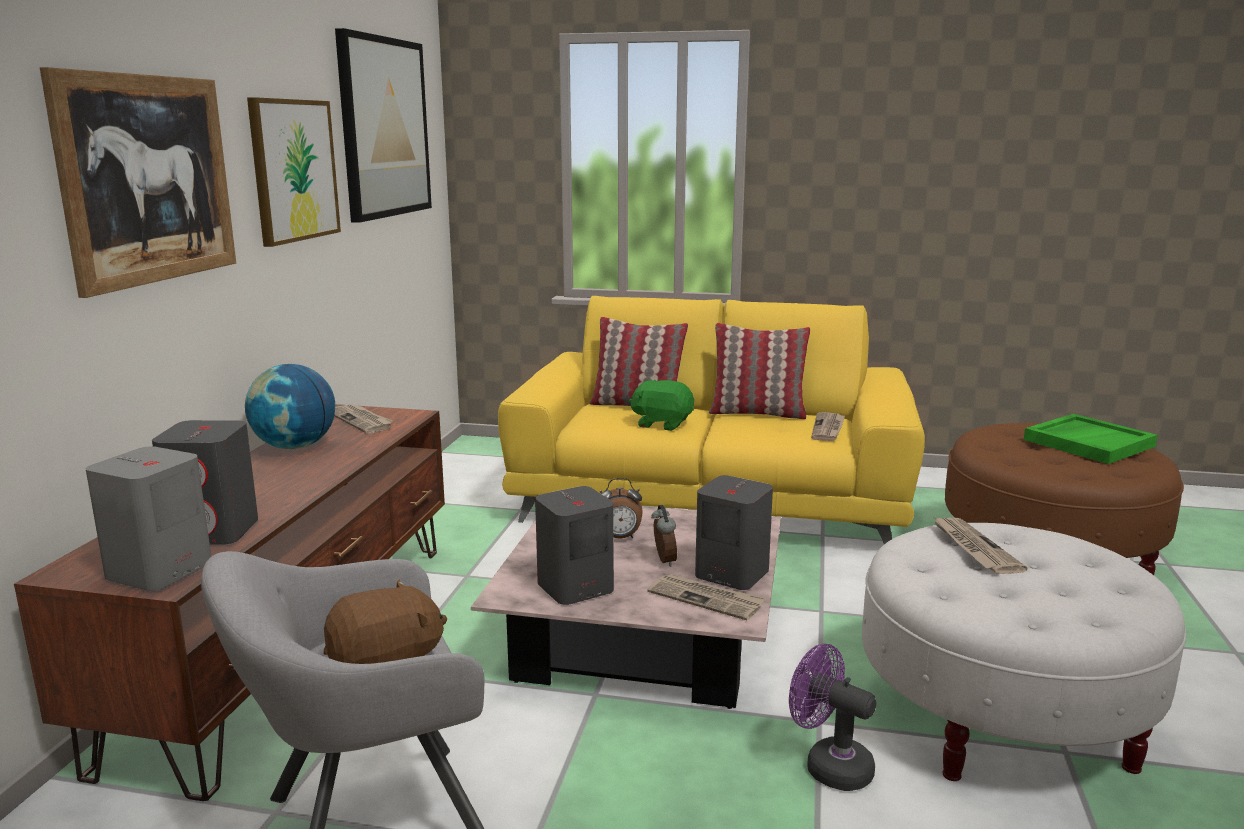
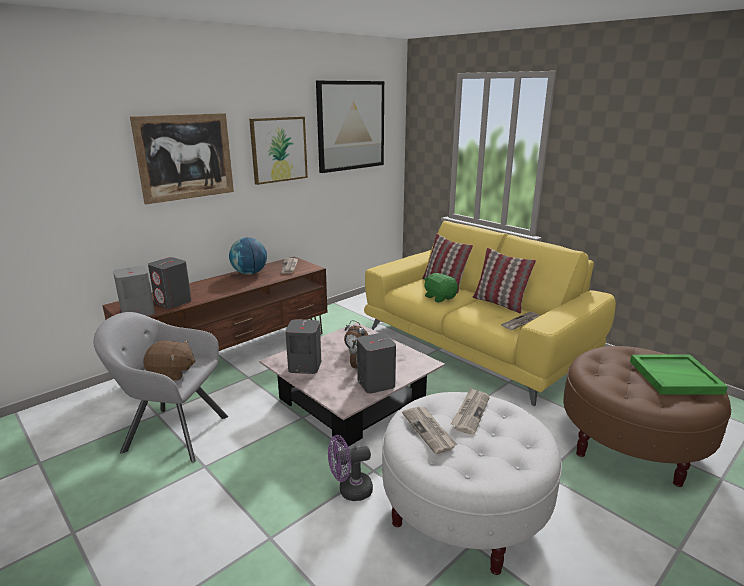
camera: 35 degrees right, 5 degrees up
newspaper [647,574,766,620] -> newspaper moved to [402,406,457,454]
purple fan [789,643,877,791] -> purple fan turned 90 degrees counterclockwise [328,435,373,501]

